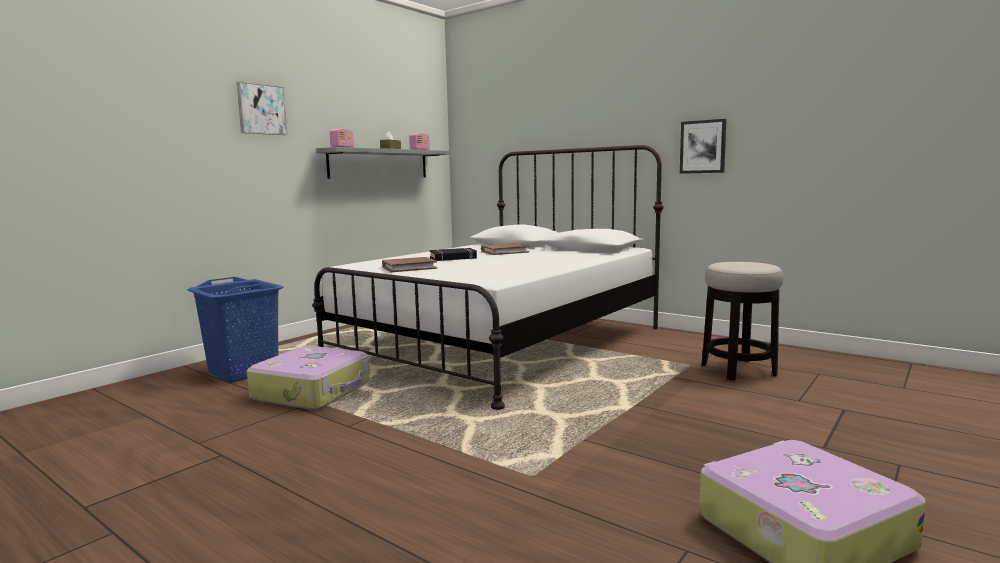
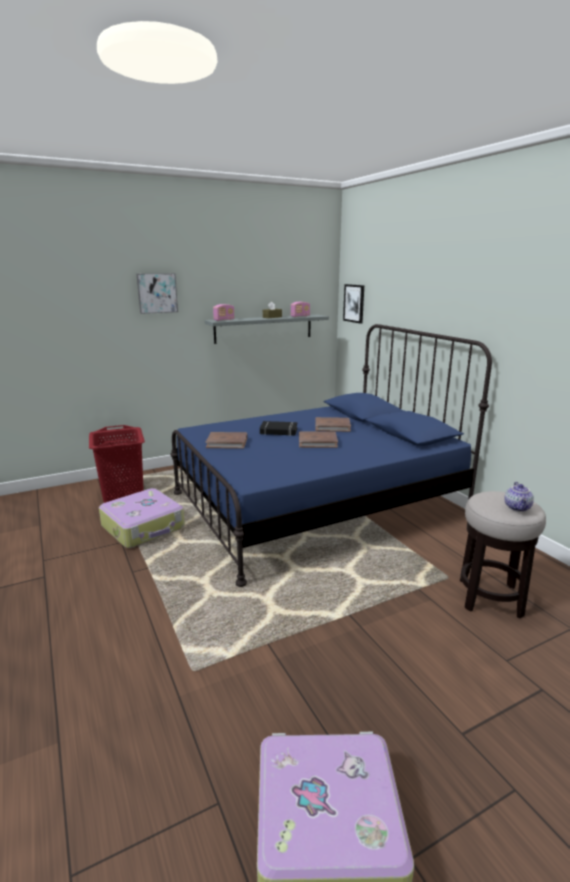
camera: 25 degrees right, 10 degrees up
blue laundry basket [188,277,284,383] -> red laundry basket [89,425,145,503]
white bed [312,145,664,410] -> blue bed [170,324,492,587]
picture [680,119,727,174] -> picture moved to [343,284,364,324]
none -> brown book [299,432,338,448]
none -> teapot [504,482,534,512]

